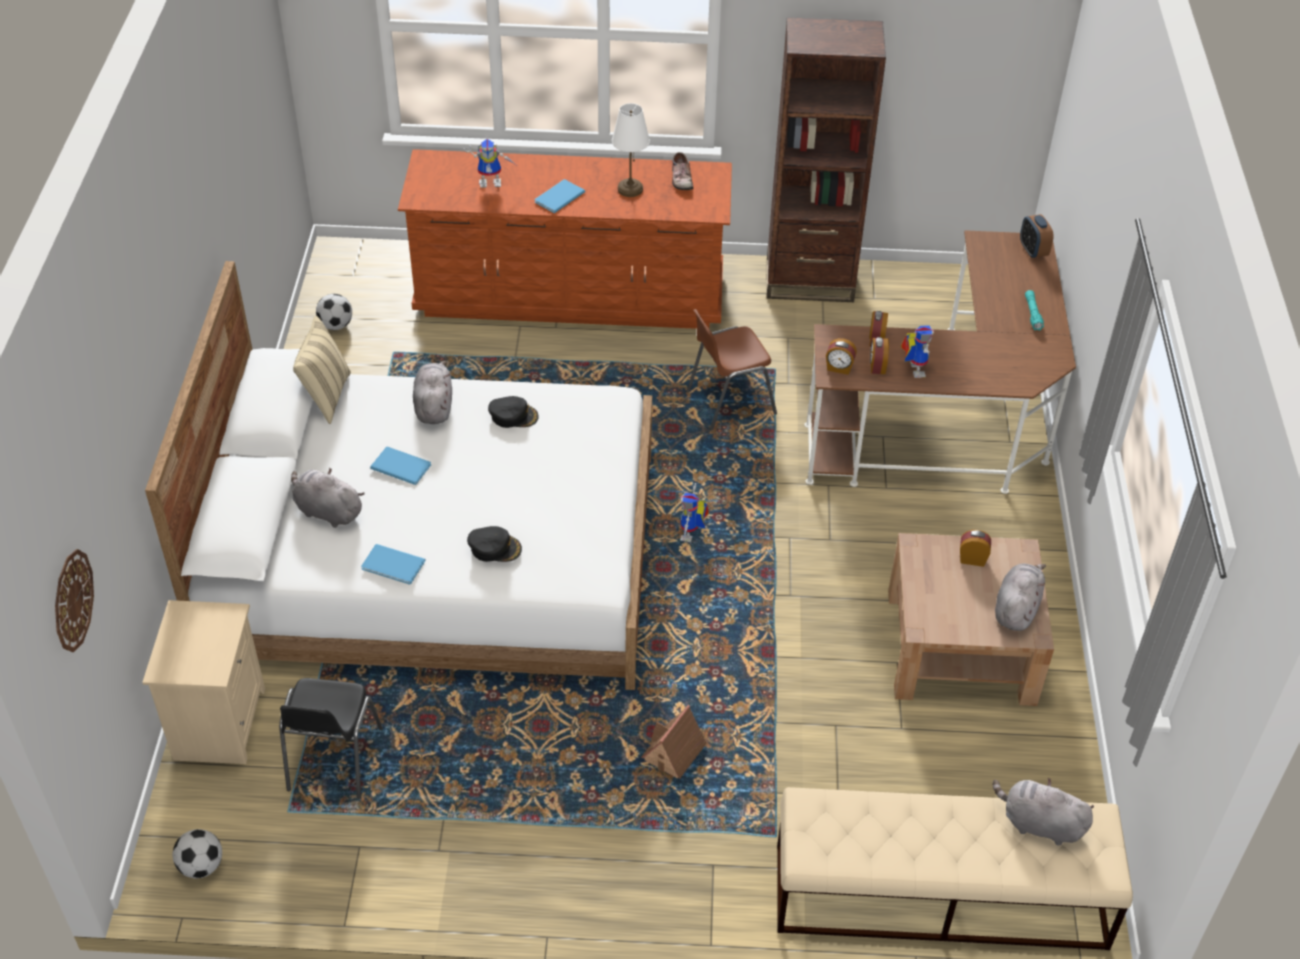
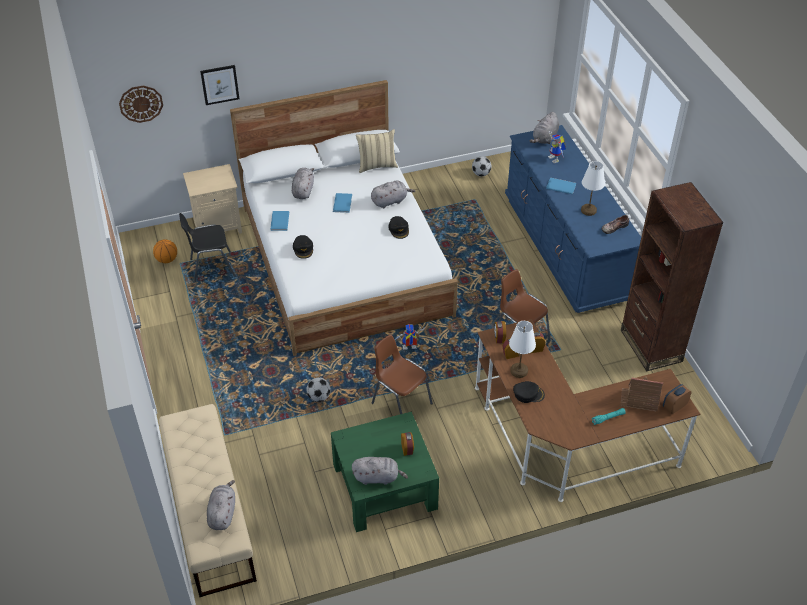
camera: 70 degrees right, 0 degrees up
football [173,829,222,878] -> football moved to [306,377,331,402]
brown dresser [398,149,732,329] -> blue dresser [505,125,641,313]
toy house [641,705,707,779] -> toy house moved to [621,376,663,412]
brown coffee table [888,533,1054,706] -> green coffee table [331,412,439,532]
toy robot [900,325,934,378] -> white table lamp [509,321,536,378]
none -> basketball [153,239,177,263]
none -> picture [200,65,239,105]
none -> brown chair [372,334,433,414]
none -> black cap [513,381,545,403]
none -> grey plush toy [530,112,559,144]

